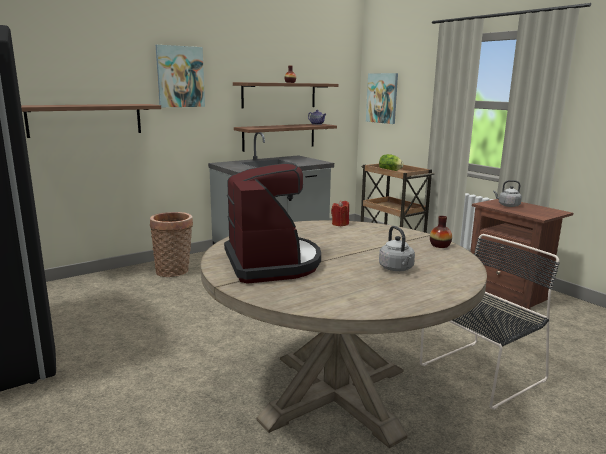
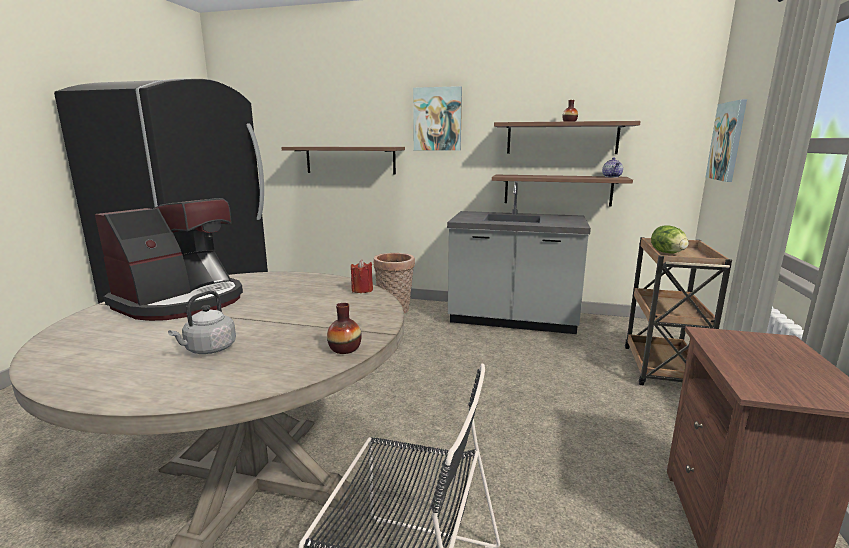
camera: 50 degrees right, 0 degrees up
grey kettle [493,180,522,207] -> none

